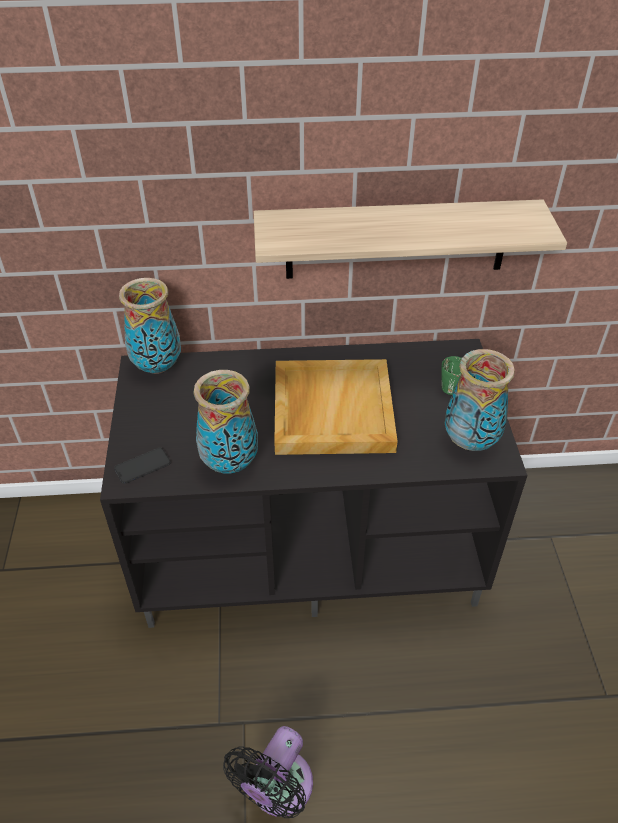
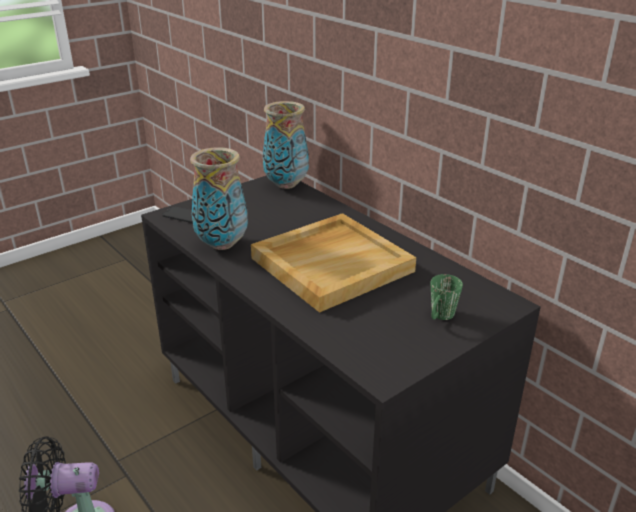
camera: 55 degrees right, 15 degrees down
shelf [254,199,567,279] -> none
vase [445,349,515,451] -> none

